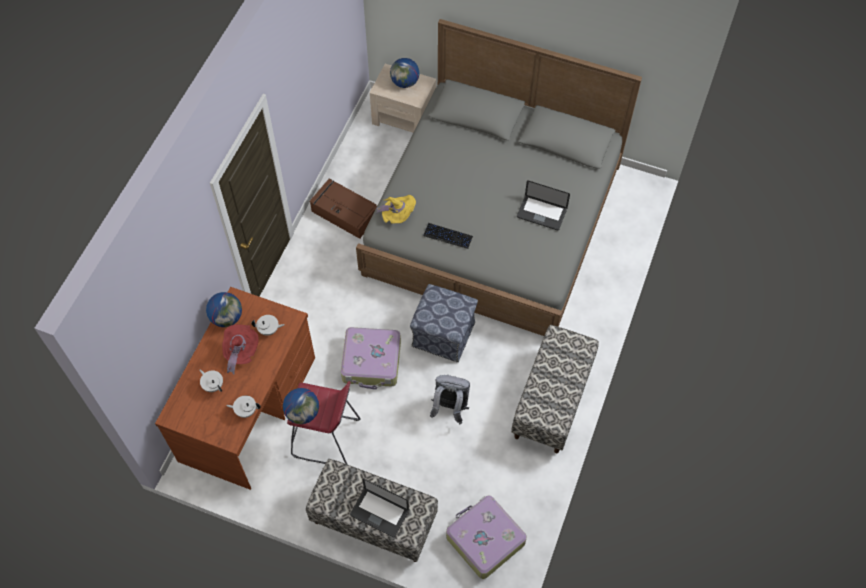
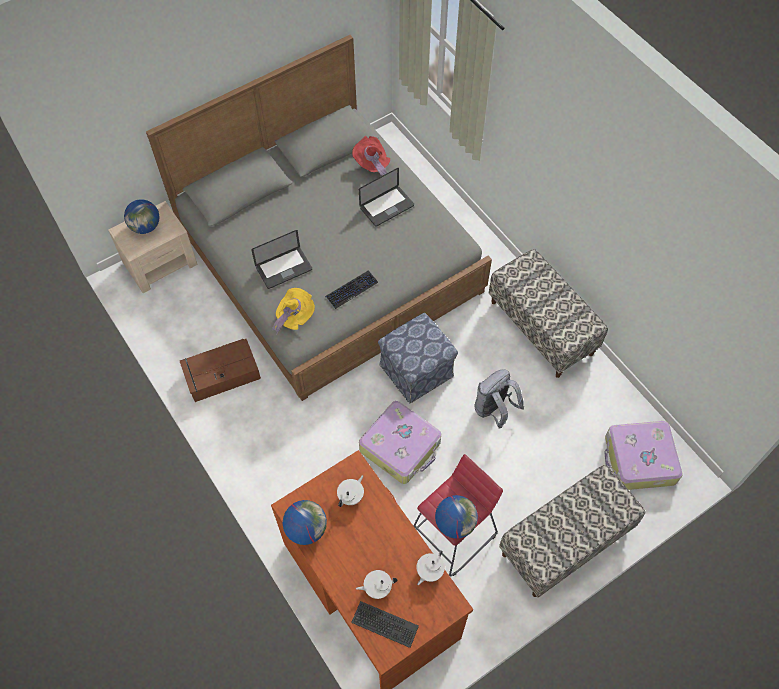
camera: 55 degrees left, 0 degrees up
red hat [222,324,259,375] -> red hat moved to [352,136,390,176]
laptop [350,478,409,537] -> laptop moved to [251,230,312,289]
none -> keyboard [351,601,419,648]

